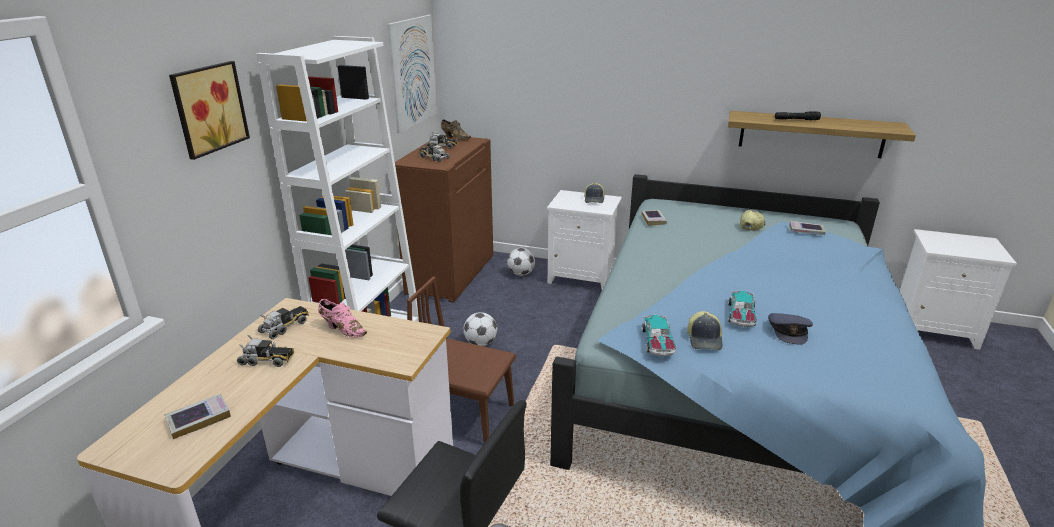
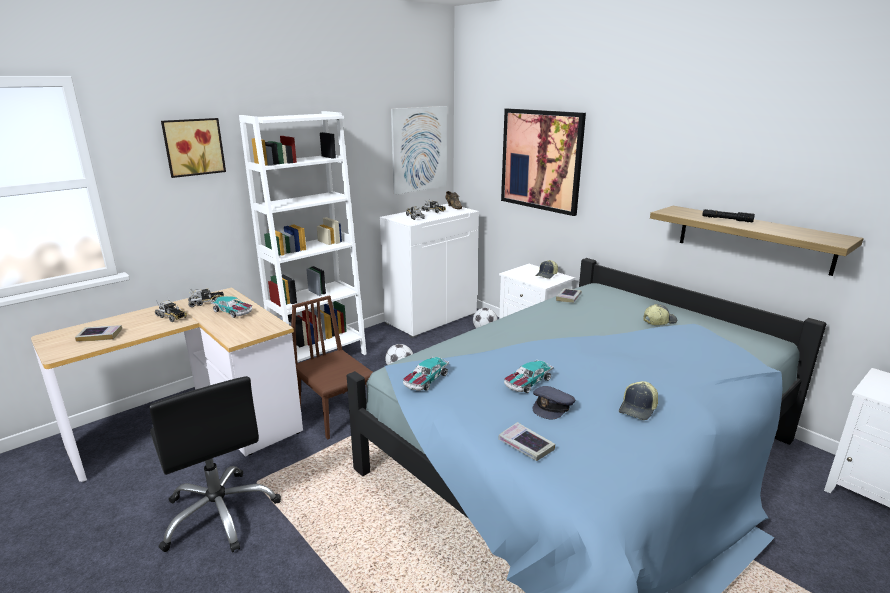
camera: 30 degrees right, 5 degrees down
pink shoe [319,299,367,338] -> toy car [210,296,252,318]
brown cabinet [395,135,493,303] -> white cabinet [380,204,479,338]
cap [687,311,722,350] -> cap moved to [619,381,658,420]
book [789,221,826,235] -> book moved to [498,422,555,461]
none -> picture [501,108,586,216]

